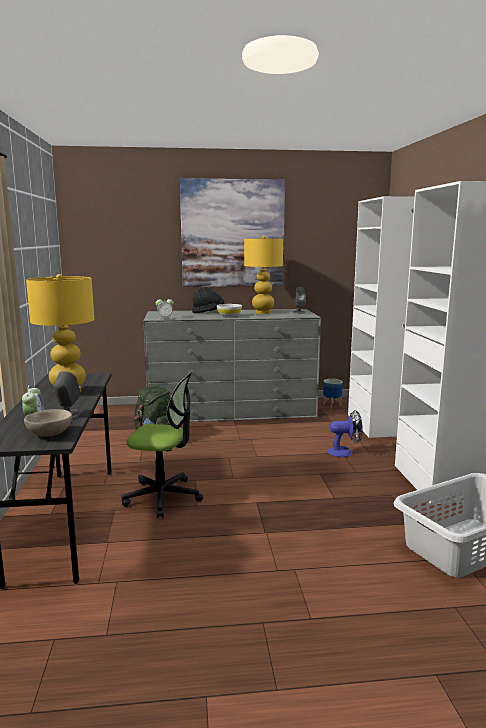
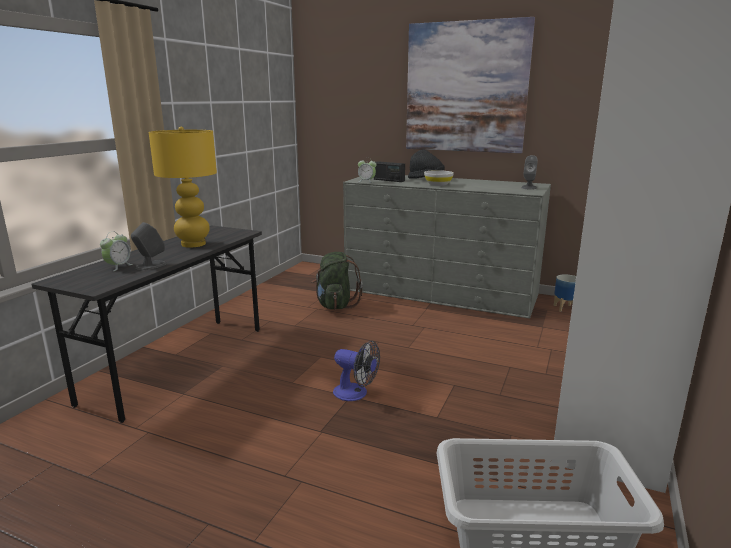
camera: 30 degrees right, 5 degrees up
beige bowl [24,409,72,437] -> none
office chair [121,372,203,518] -> none
yellow table lamp [244,236,283,314] -> none
fan [328,410,363,457] -> fan moved to [333,341,380,401]
none -> radio [374,161,405,182]

